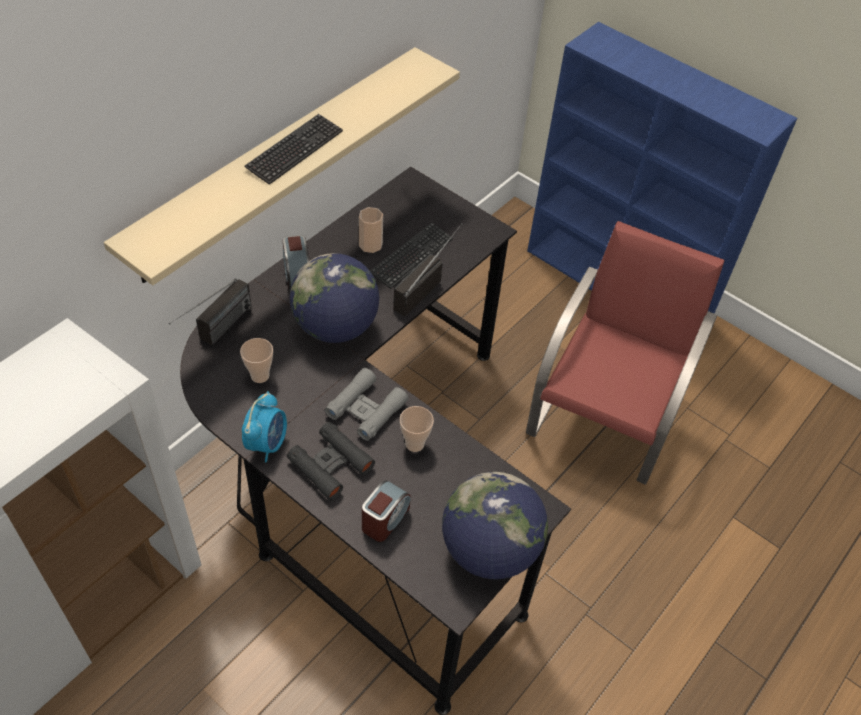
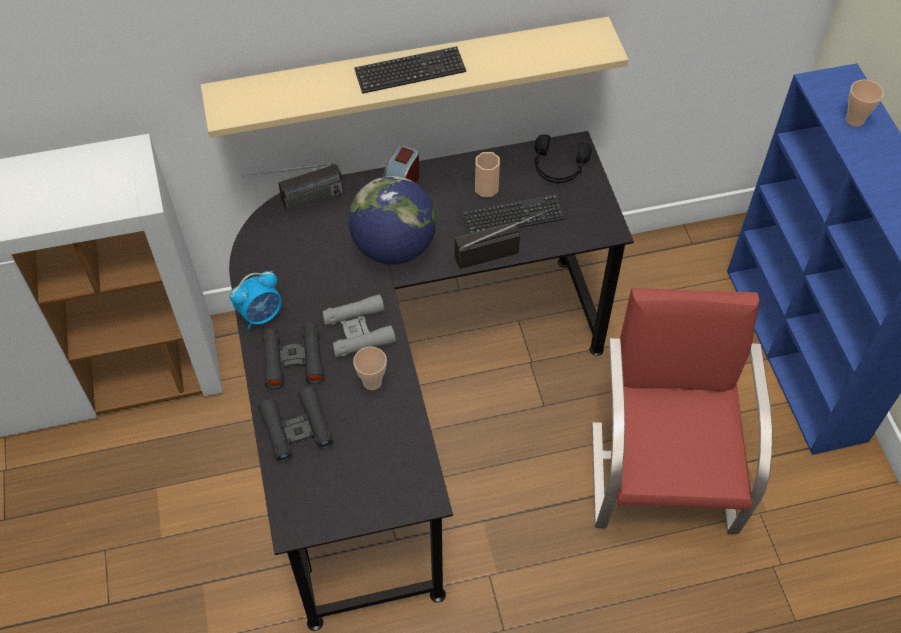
camera: 40 degrees right, 5 degrees up
cup [240,338,273,383] -> cup moved to [846,80,884,127]
alarm clock [362,480,411,542] -> black binoculars [258,386,333,462]
globe [442,472,548,579] -> none
red chair [526,221,725,485] -> red chair turned 60 degrees counterclockwise [592,287,773,534]
none -> black headphones [534,134,592,183]

